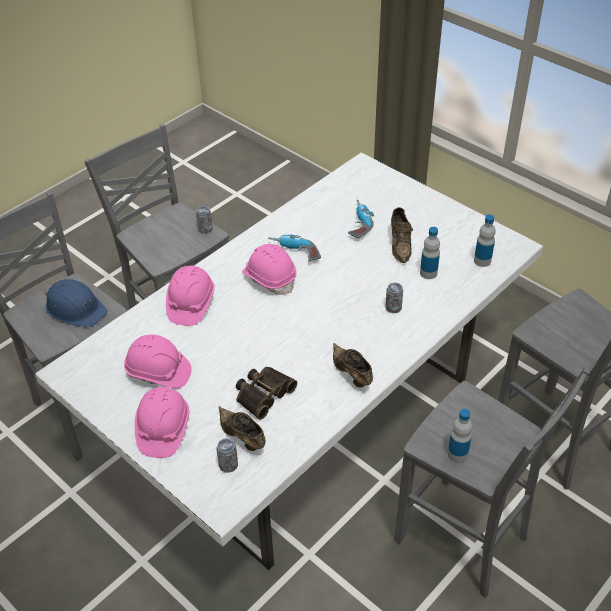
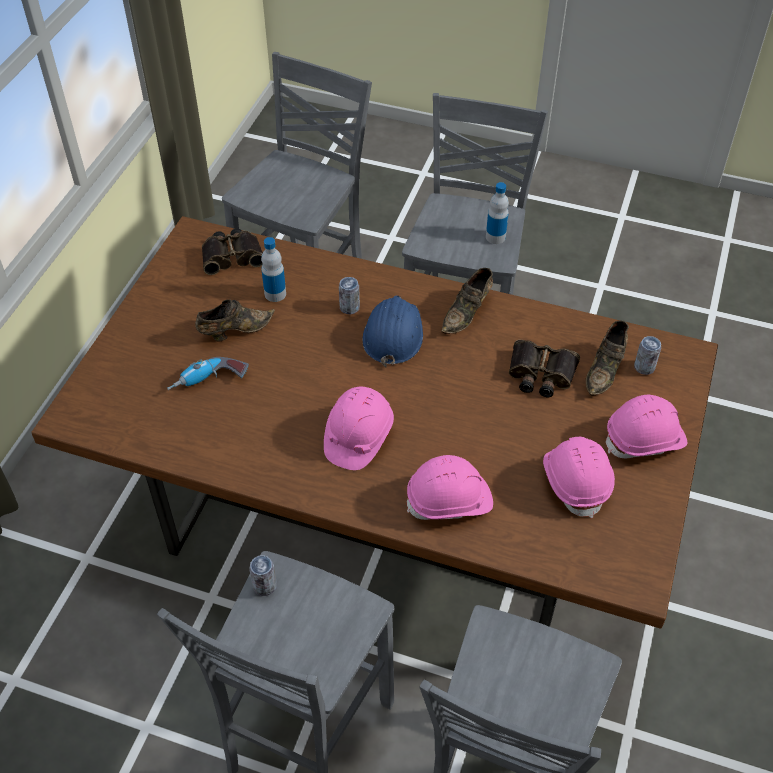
camera: 115 degrees left, 5 degrees up
white dining table [35,153,543,570] -> brown dining table [31,216,718,628]
blue hard hat [45,279,108,328] -> blue hard hat moved to [363,296,423,367]
power drill [268,235,321,261] -> none
bottle [474,214,496,267] -> binoculars [202,228,263,275]

